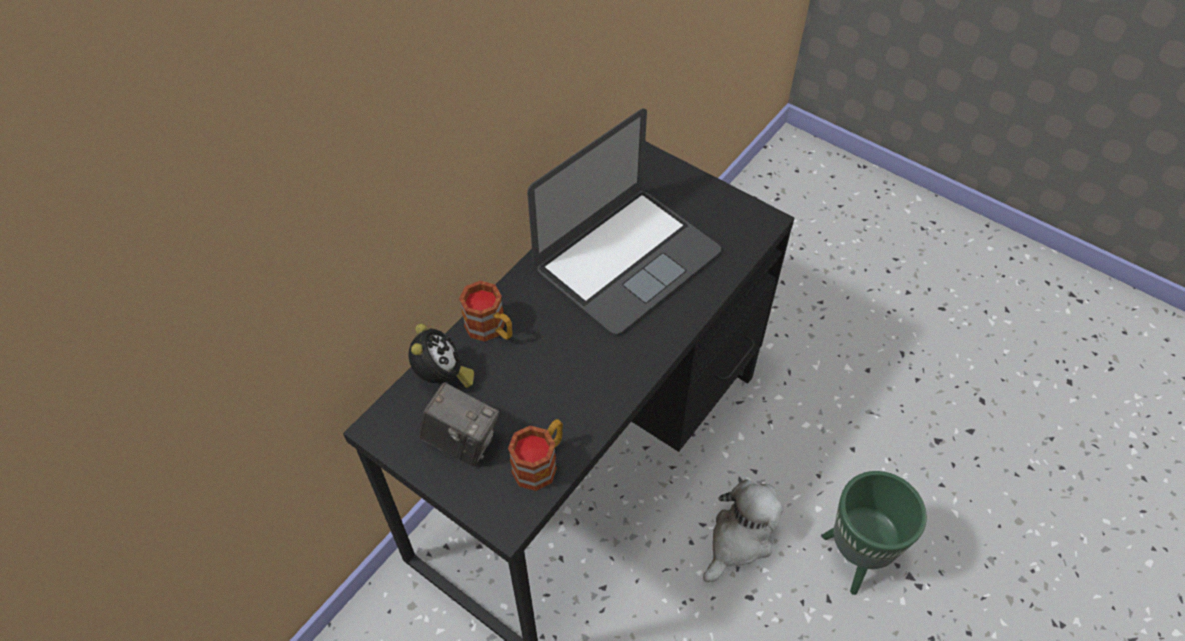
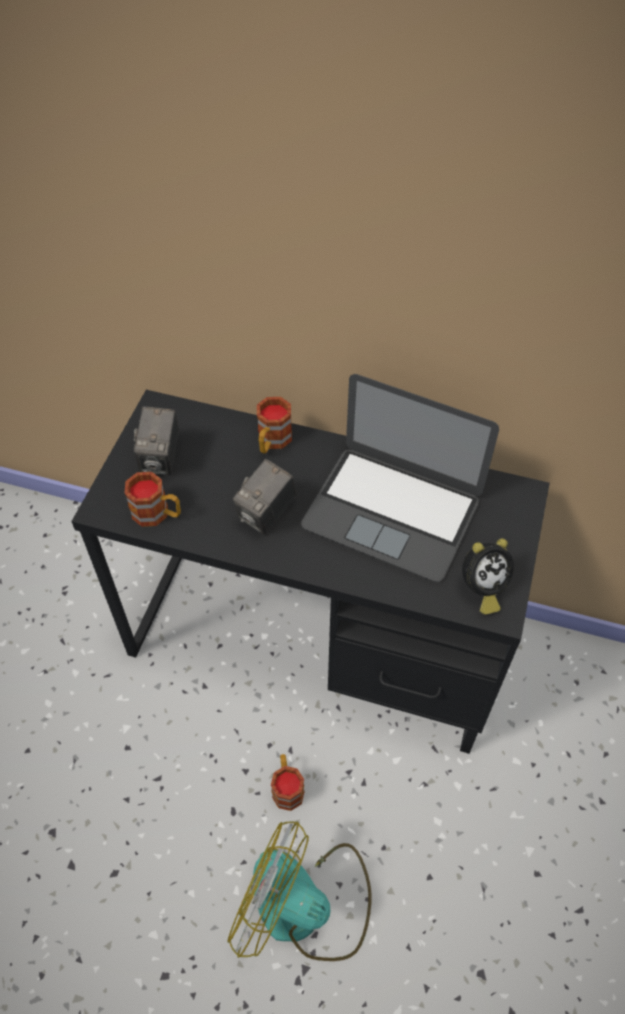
camera: 70 degrees right, 0 degrees up
alarm clock [409,323,474,388] -> alarm clock moved to [462,538,514,615]
plush toy [703,479,783,582] -> mug [271,754,305,811]
green planter [822,471,927,595] -> fan [227,821,372,961]
none -> camera [233,459,297,535]

